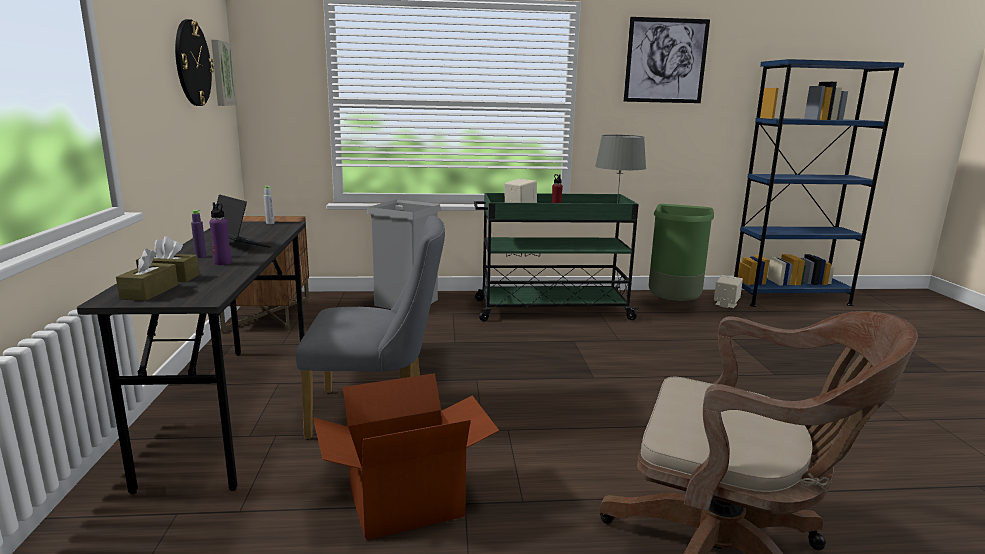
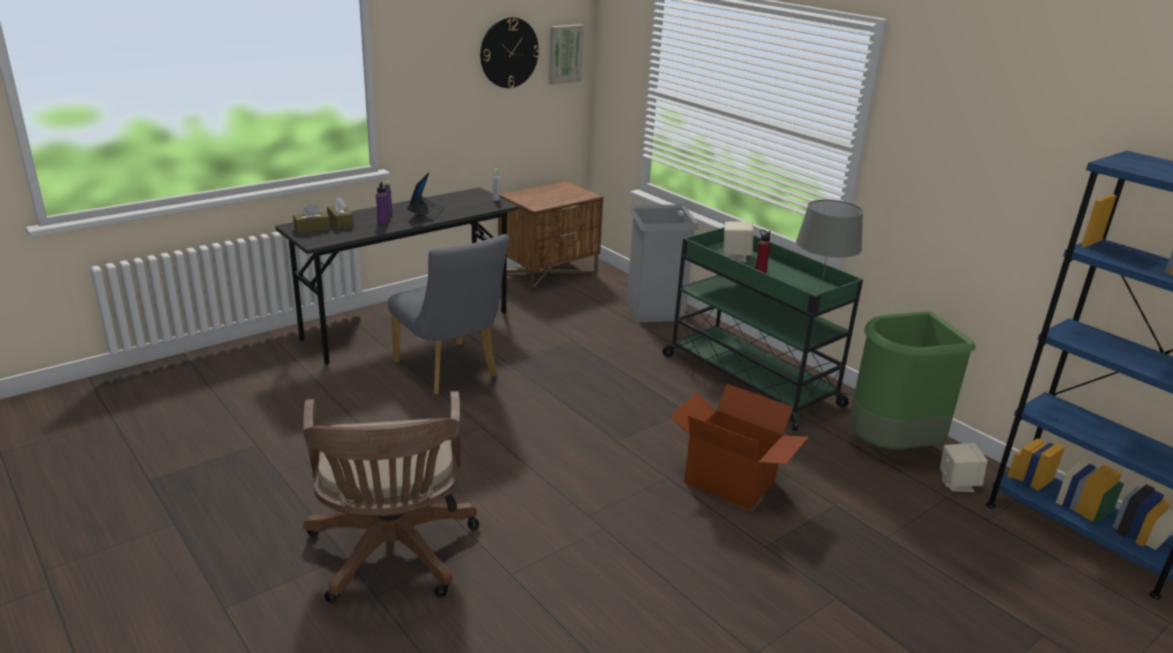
camera: 55 degrees right, 10 degrees up
cardboard box [313,373,499,540] -> cardboard box moved to [670,384,809,510]
picture [624,17,710,103] -> none

